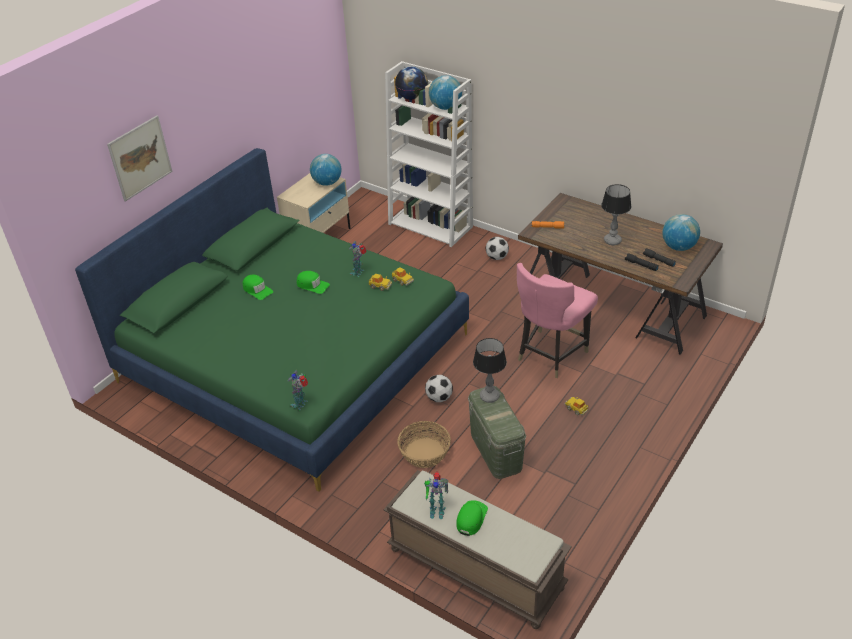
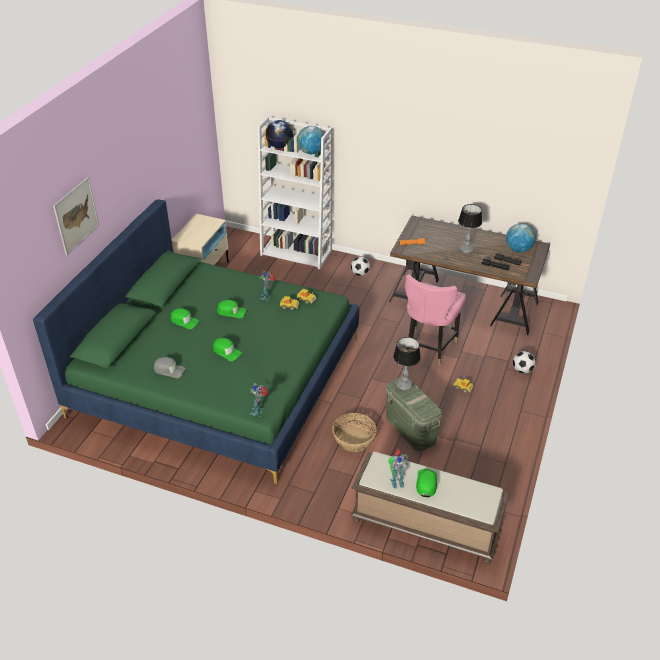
camera: 15 degrees left, 0 degrees up
globe [310,154,341,186] -> none
football [425,375,453,402] -> football moved to [513,351,536,374]
none -> grey cap [154,357,185,378]
none -> green cap [213,338,242,361]

